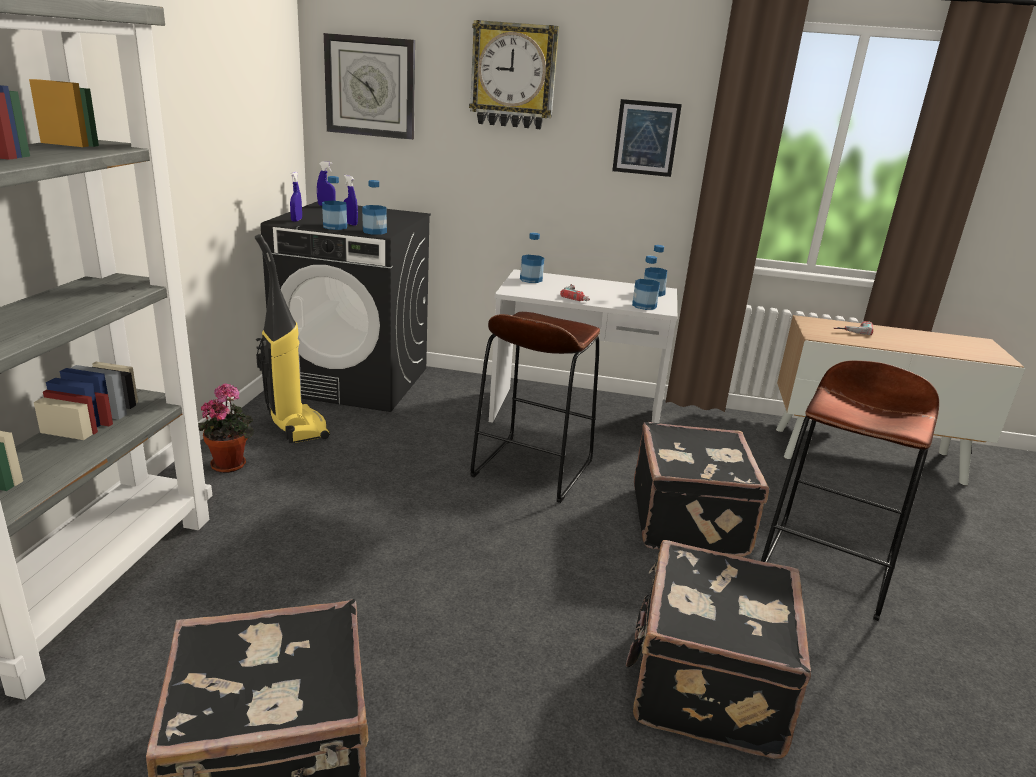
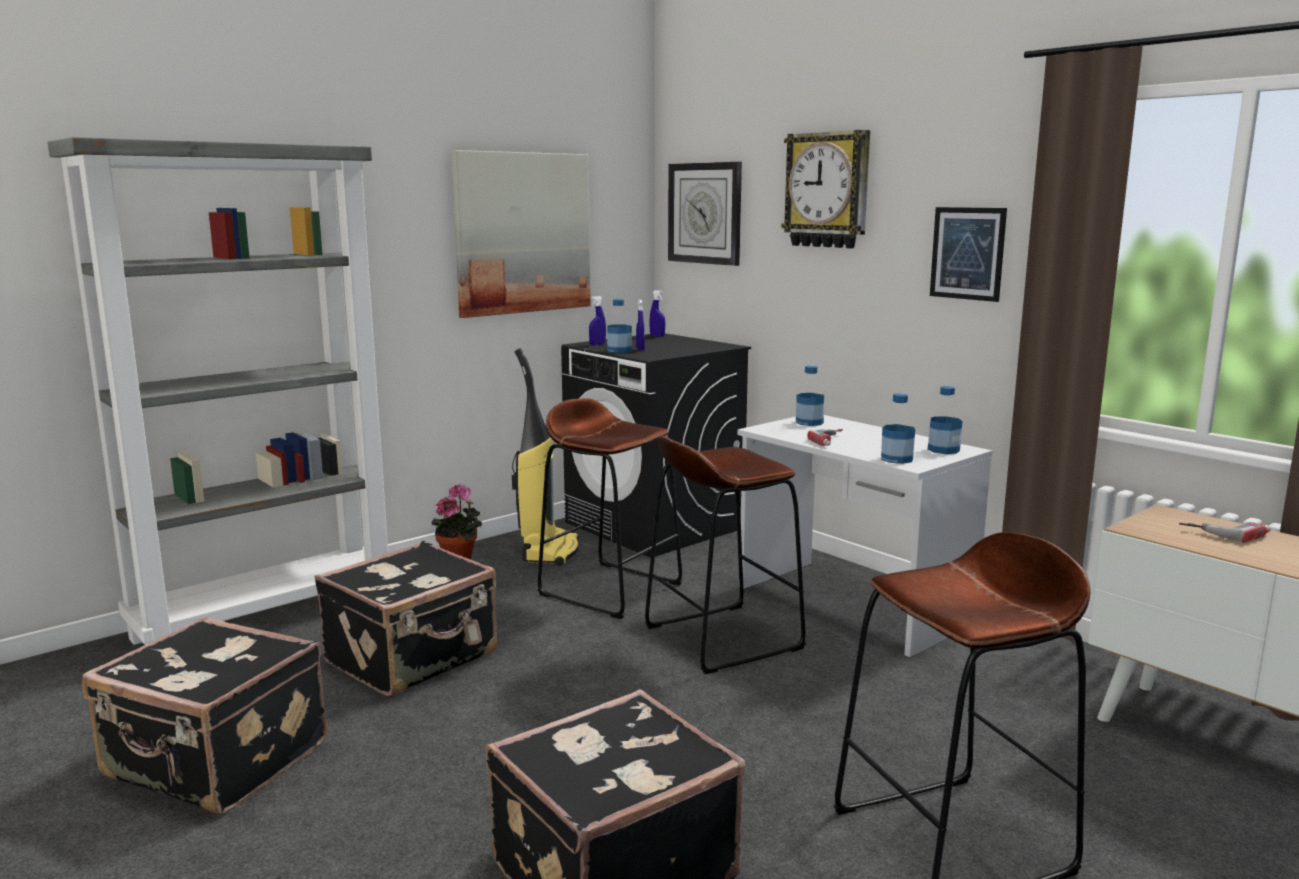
camera: 40 degrees right, 10 degrees down
bottle [362,180,387,235] -> none
black suitcase [634,422,769,557] -> black suitcase moved to [315,541,497,697]
none -> picture [451,150,591,318]
none -> brown stool [538,398,683,619]

